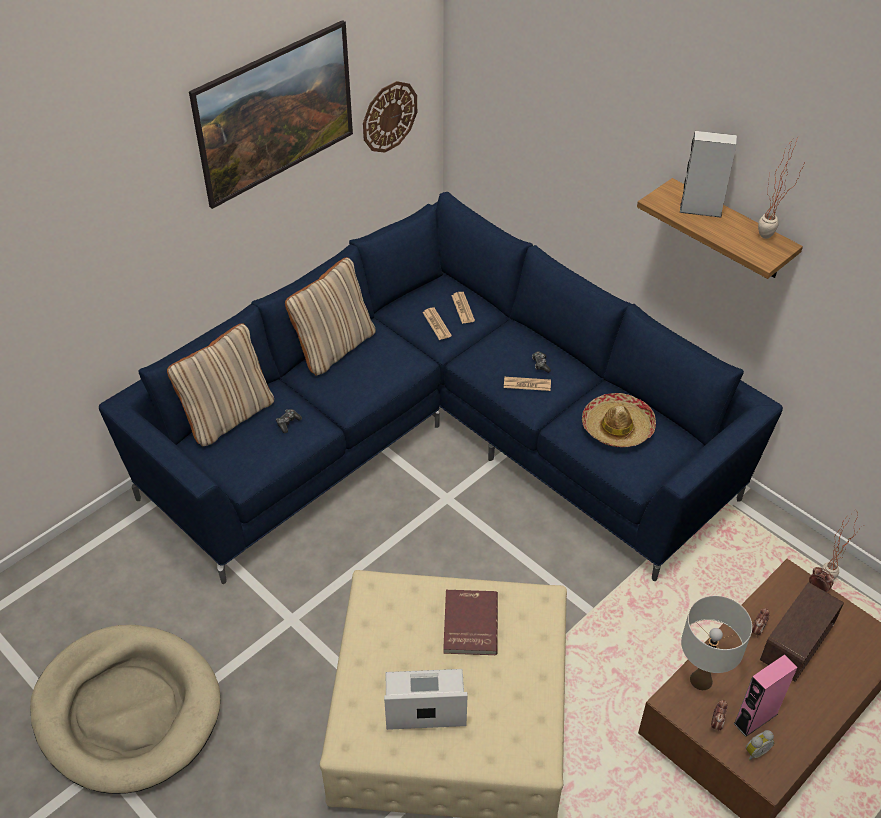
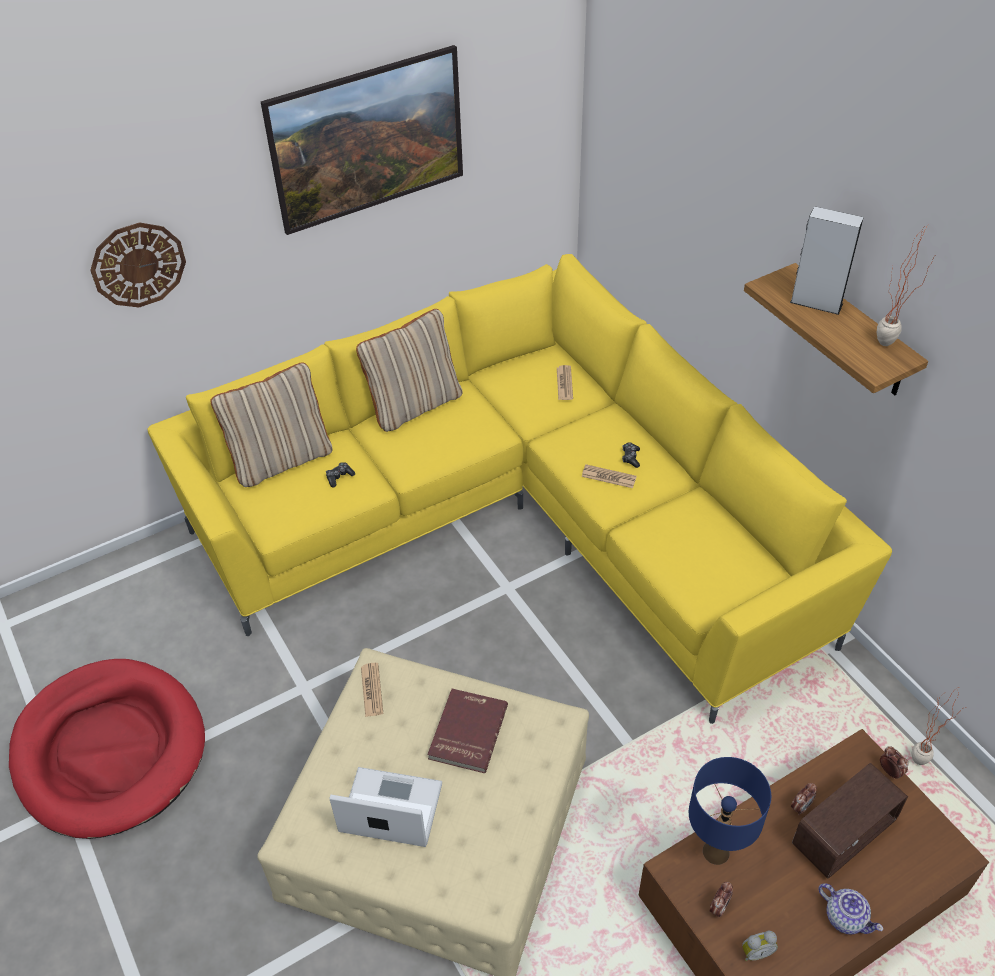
camera: 15 degrees right, 0 degrees up
beige dog bed [30,625,220,794] -> red dog bed [9,659,205,839]
blue sofa [99,192,783,584] -> yellow sofa [147,254,892,724]
wall clock [363,81,417,153] -> wall clock moved to [90,222,186,307]
newspaper [422,307,452,340] -> newspaper moved to [361,663,383,717]
hat [582,393,656,448] -> none
white table lamp [681,596,752,690] -> blue table lamp [689,757,771,865]
pink speaker [733,654,797,737] -> none
none -> teapot [818,883,883,935]

